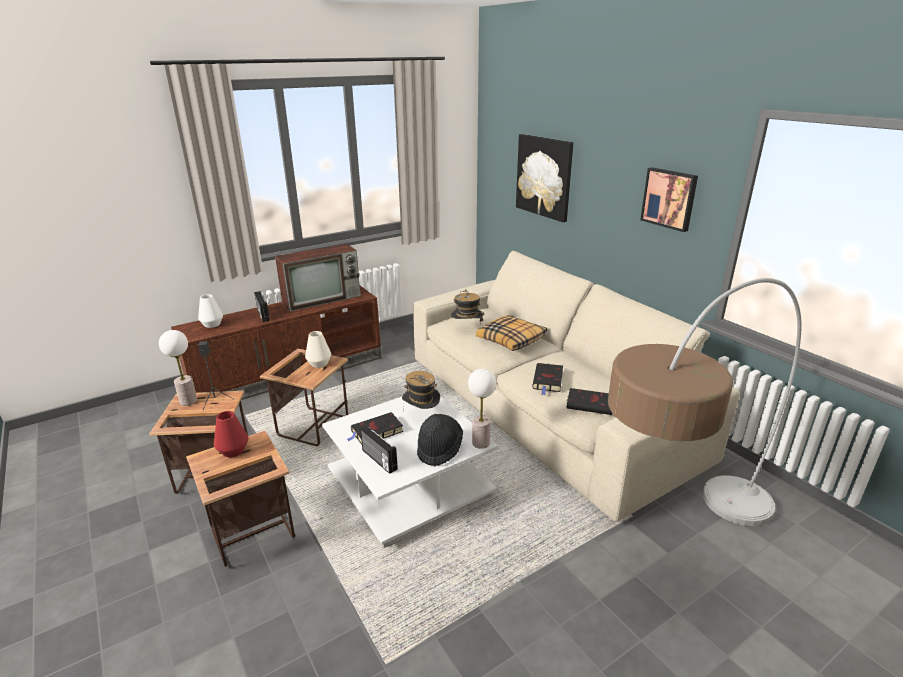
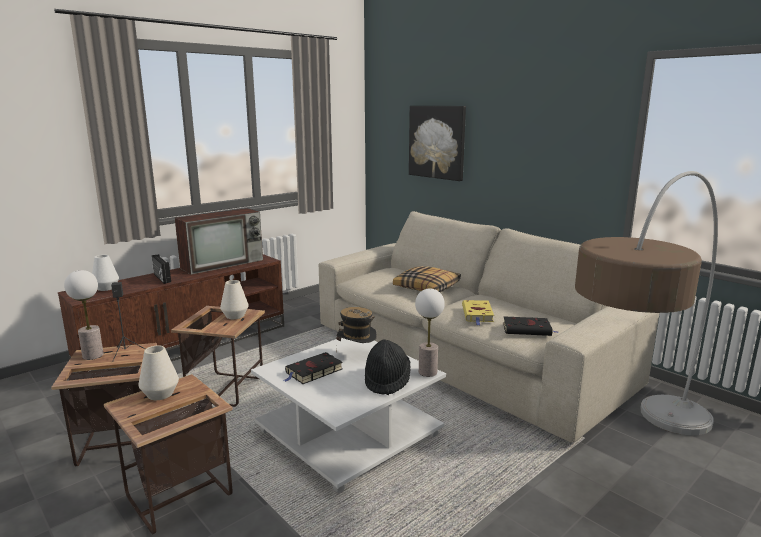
camera: 10 degrees left, 10 degrees down
red vase [214,411,248,457] -> white vase [138,345,179,400]
radio [360,426,398,474] -> none
hat [451,289,484,325] -> none
black book [532,363,563,395] -> yellow book [462,300,494,325]
picture [640,167,698,232] -> none

